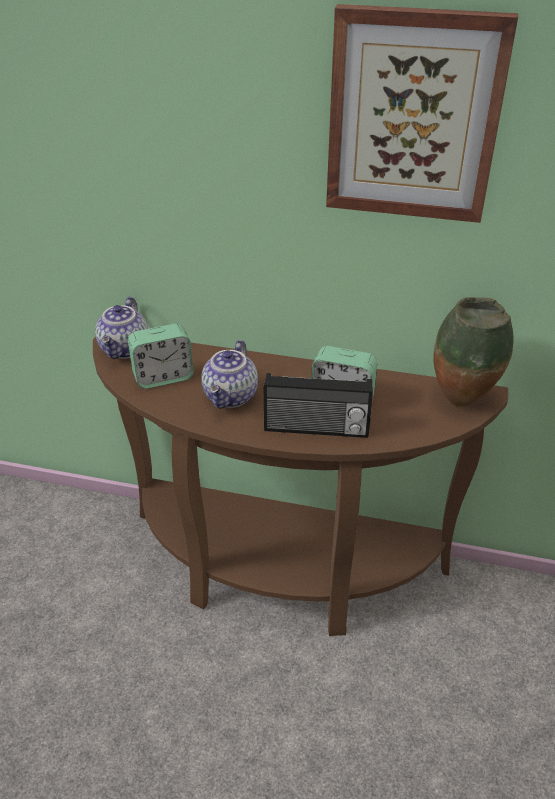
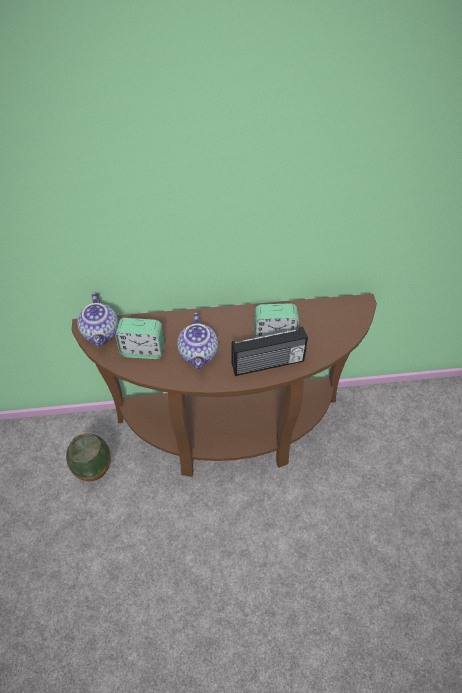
camera: 20 degrees left, 15 degrees up
alarm clock [128,324,194,389] -> alarm clock turned 45 degrees clockwise [115,318,164,359]
picture [326,4,518,223] -> none
vase [433,297,514,407] -> vase moved to [66,433,111,481]

